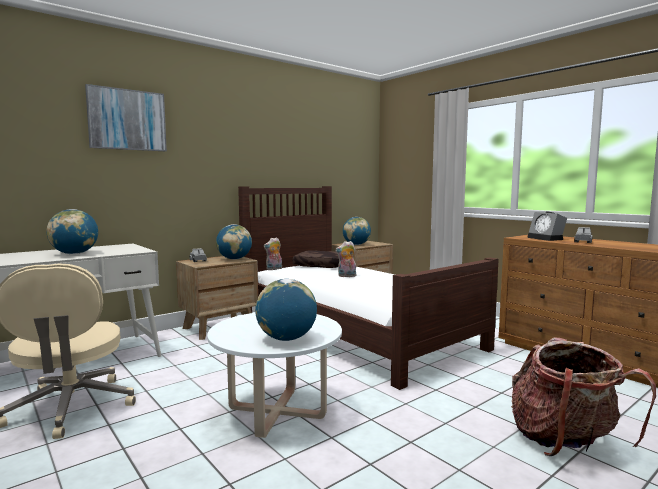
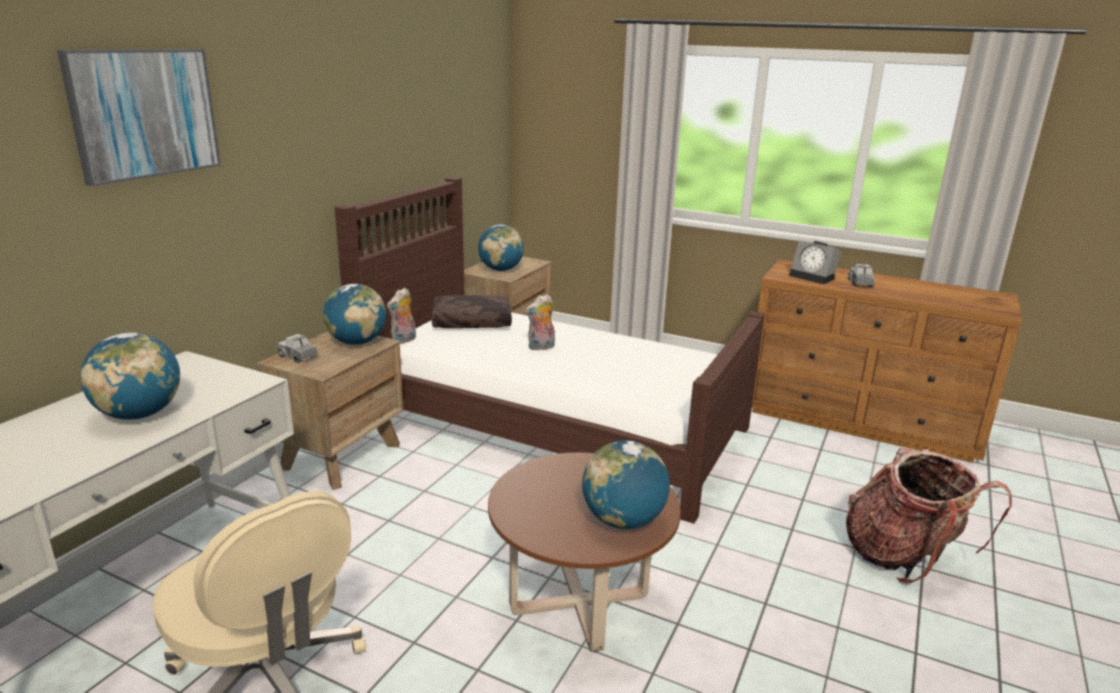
camera: 25 degrees left, 15 degrees up
white coffee table [207,313,342,438] -> brown coffee table [488,452,681,652]

